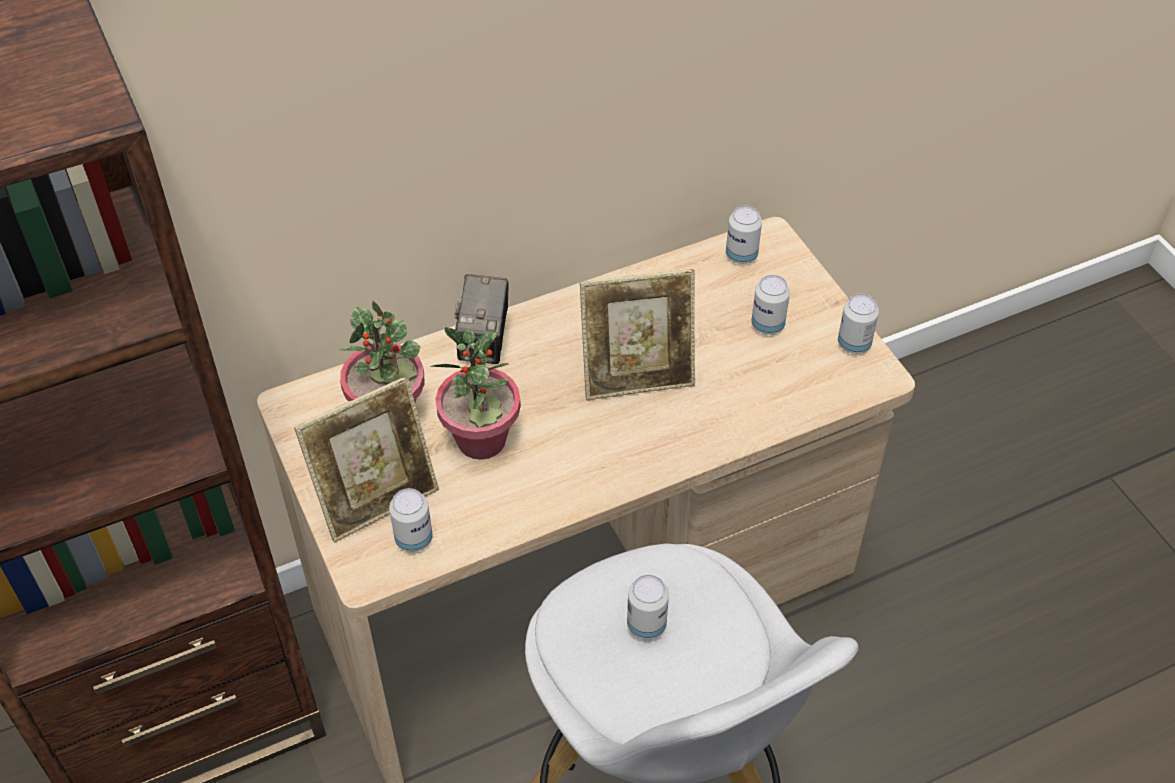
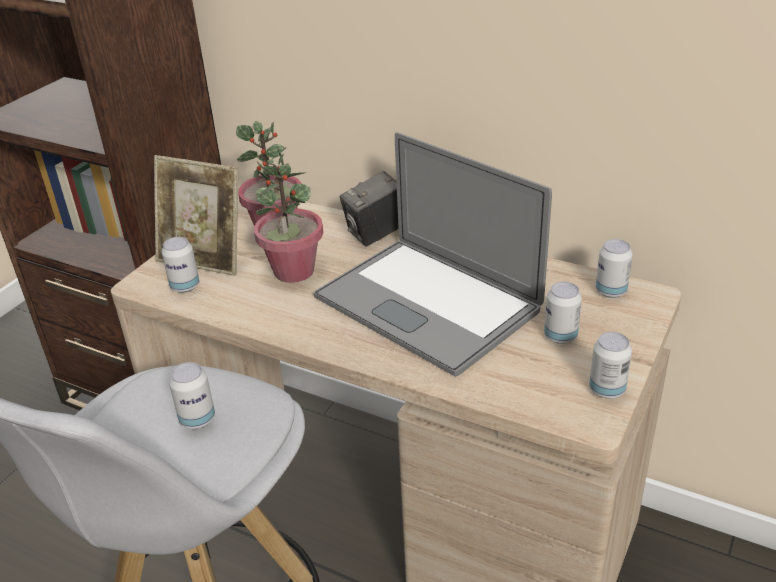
camera: 55 degrees right, 15 degrees down
picture frame [580,269,695,400] -> laptop [314,132,552,377]

